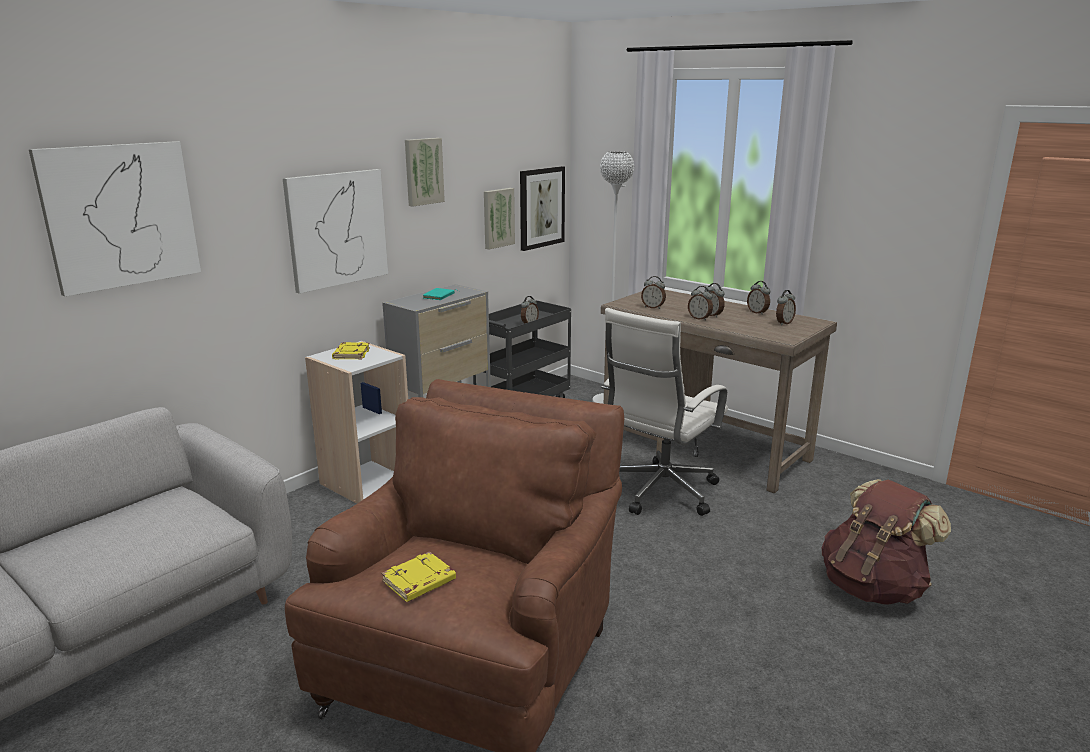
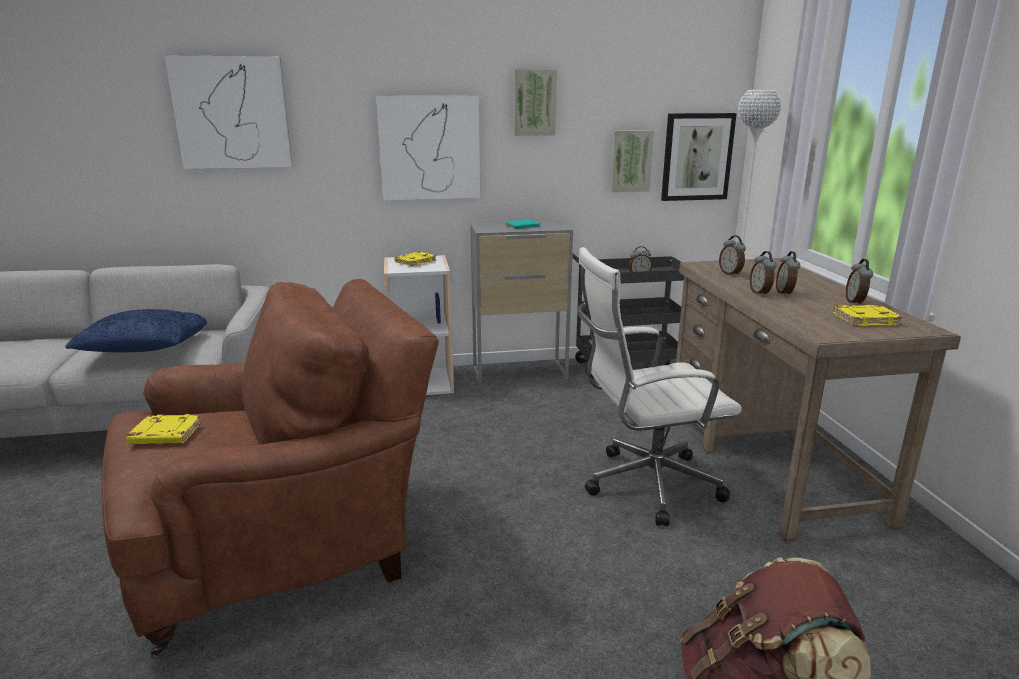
camera: 40 degrees right, 0 degrees up
alarm clock [776,290,796,325] -> yellow book [833,305,903,327]
none -> blue pillow [65,309,207,352]

